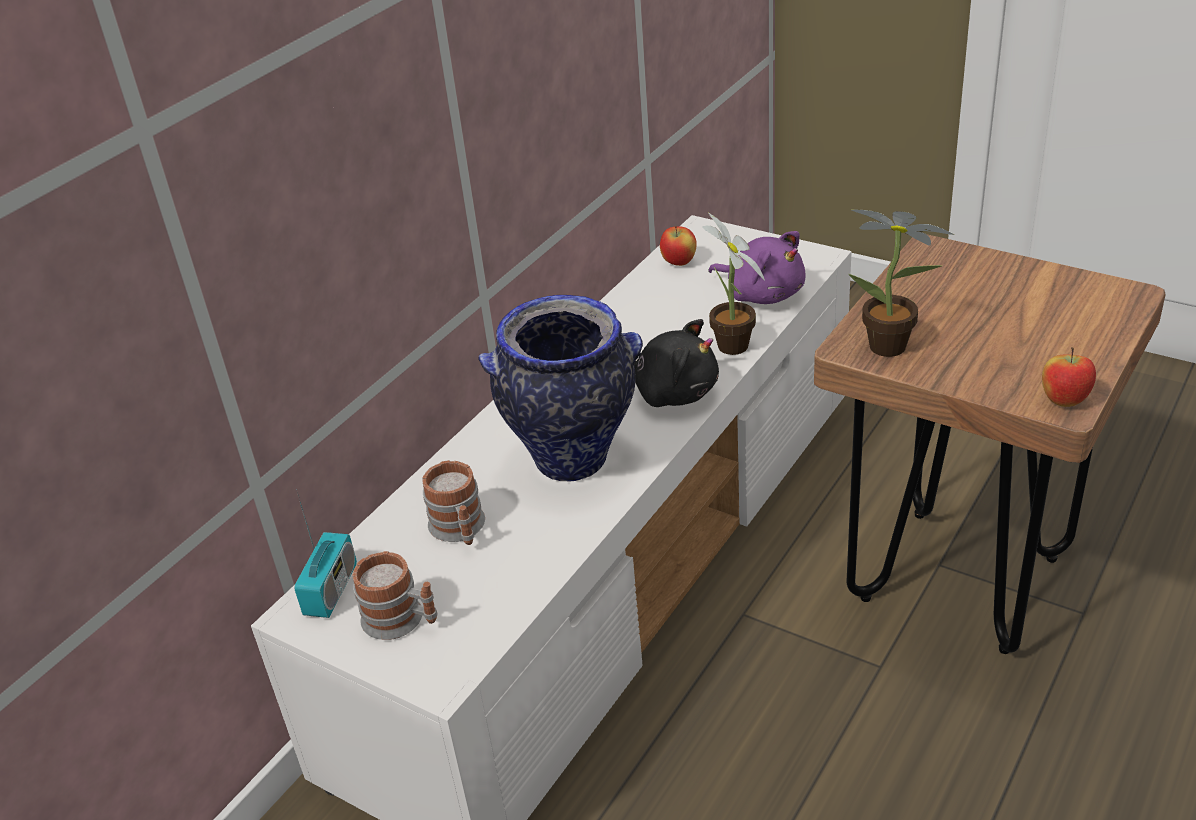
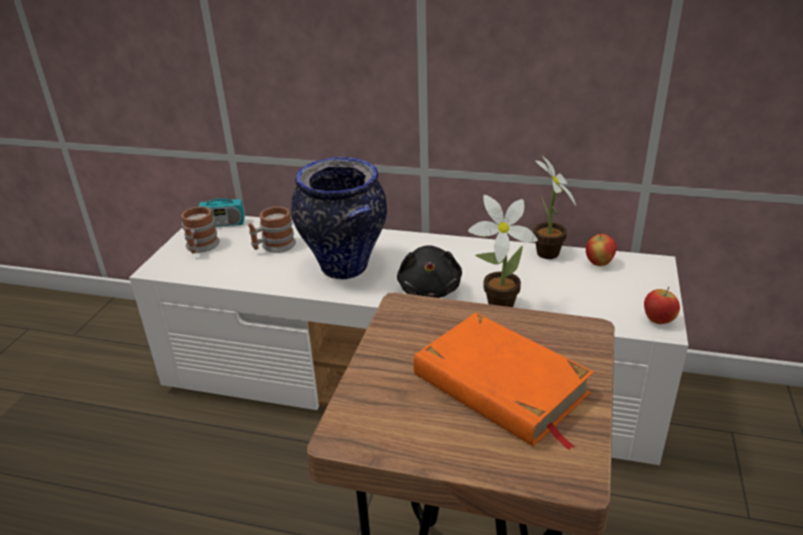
camera: 70 degrees right, 5 degrees down
purple plush toy [708,231,806,304] -> none
potted plant [849,210,955,357] -> potted plant moved to [533,155,576,259]
apple [1042,347,1096,407] -> apple moved to [644,287,680,324]
none -> orange book [414,313,594,450]

